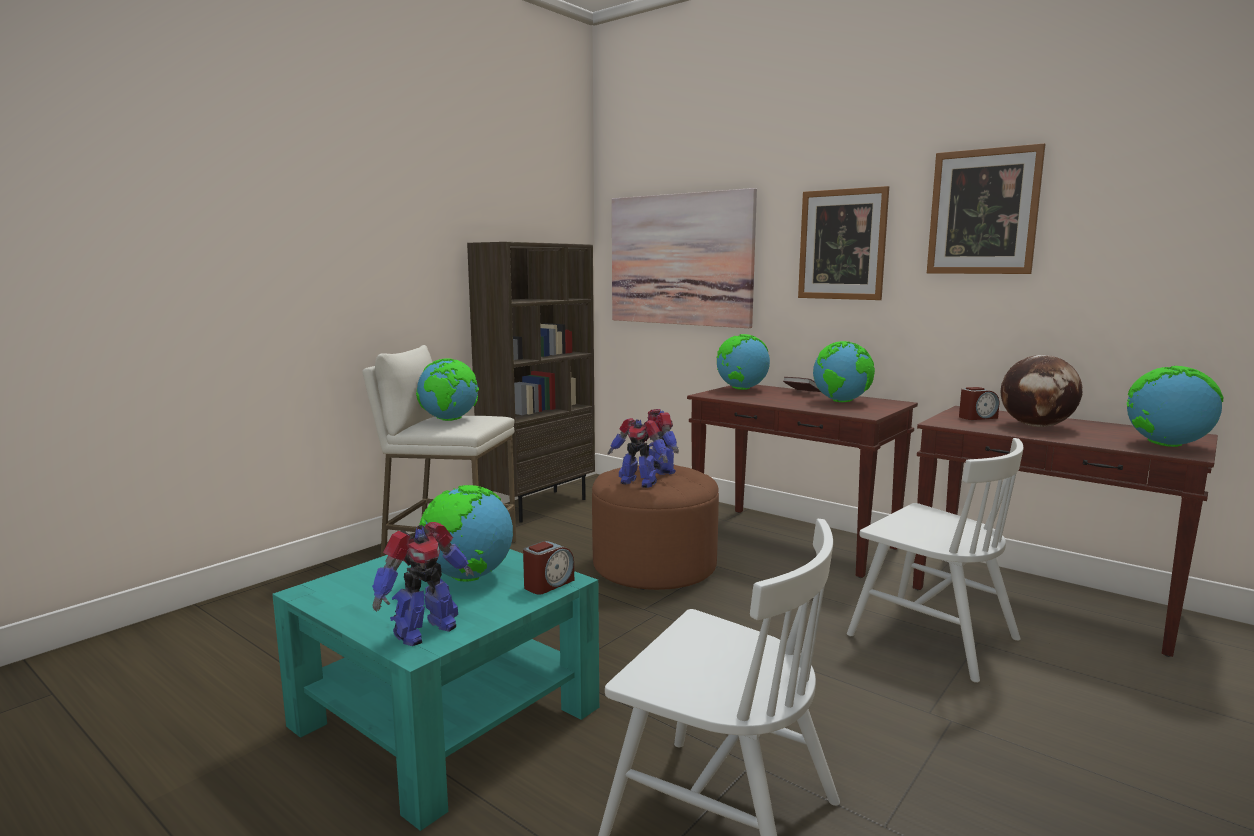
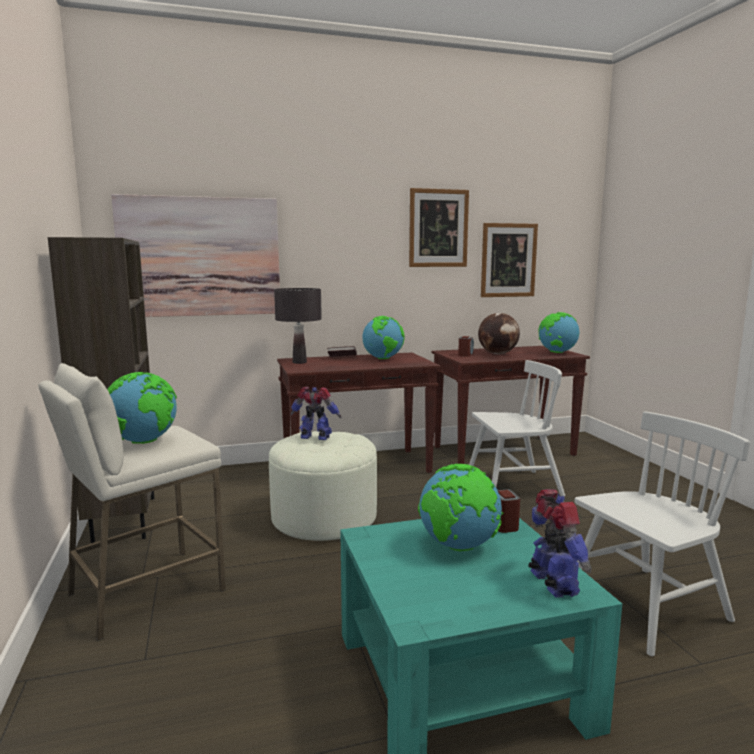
camera: 55 degrees left, 0 degrees up
brown ottoman [592,465,719,590] -> white ottoman [269,431,377,541]
toy robot [608,418,668,488] -> none
globe [717,334,770,390] -> black table lamp [274,288,322,364]
picture [798,186,889,300] -> picture moved to [481,223,538,297]

